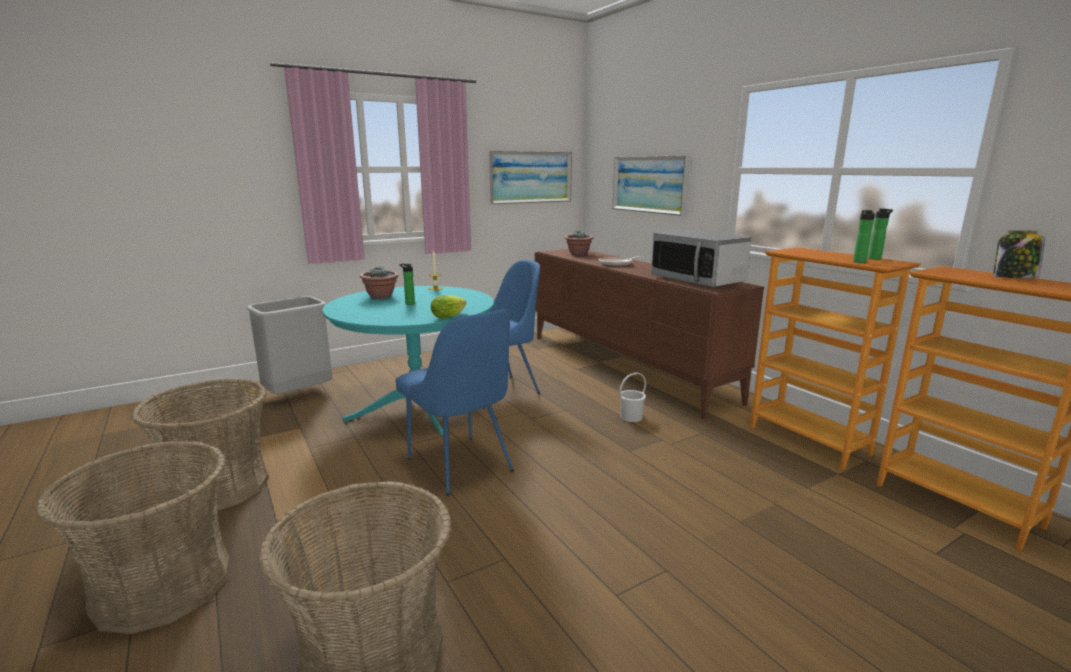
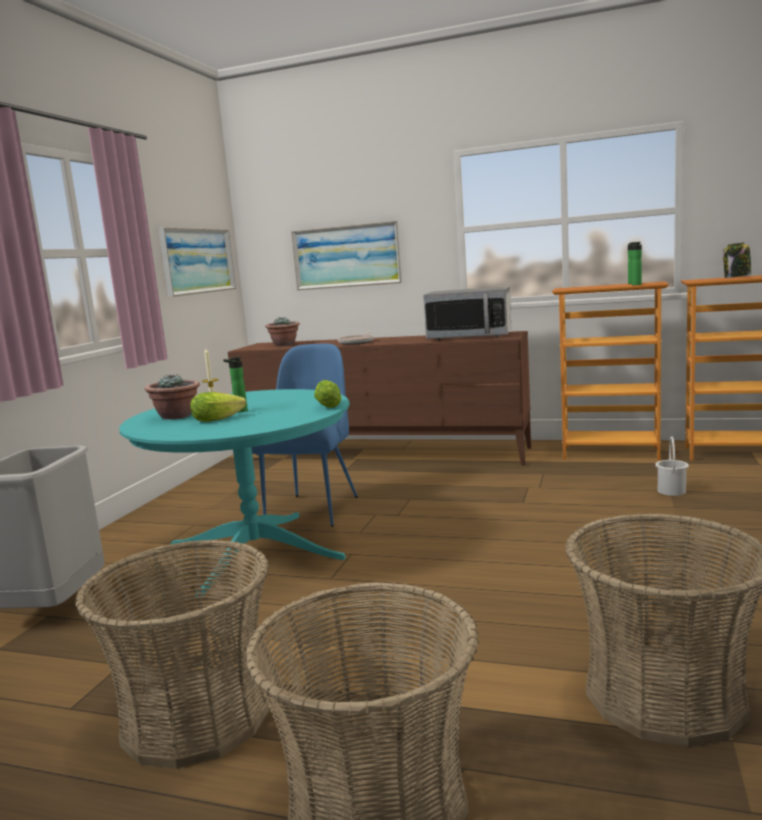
camera: 40 degrees left, 5 degrees down
blue chair [396,309,514,496] -> none
white bucket [619,372,646,422] -> white bucket moved to [655,437,689,496]
none -> lettuce [190,392,246,422]

